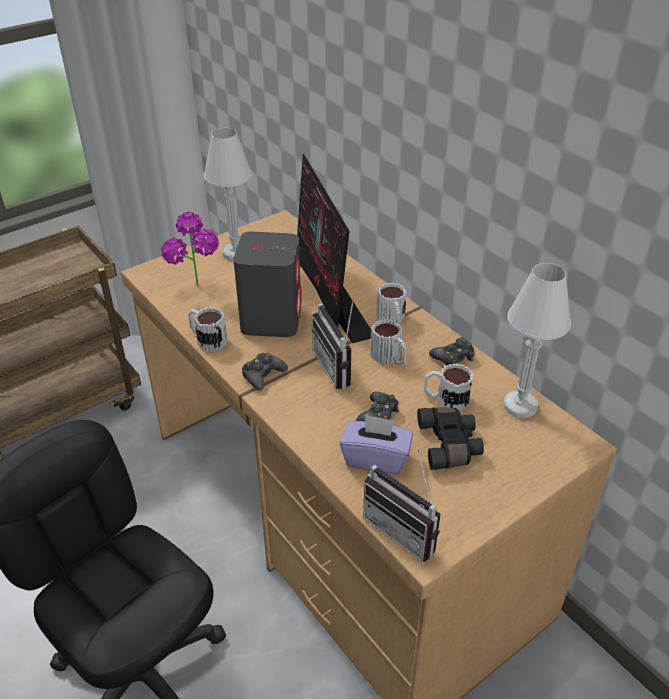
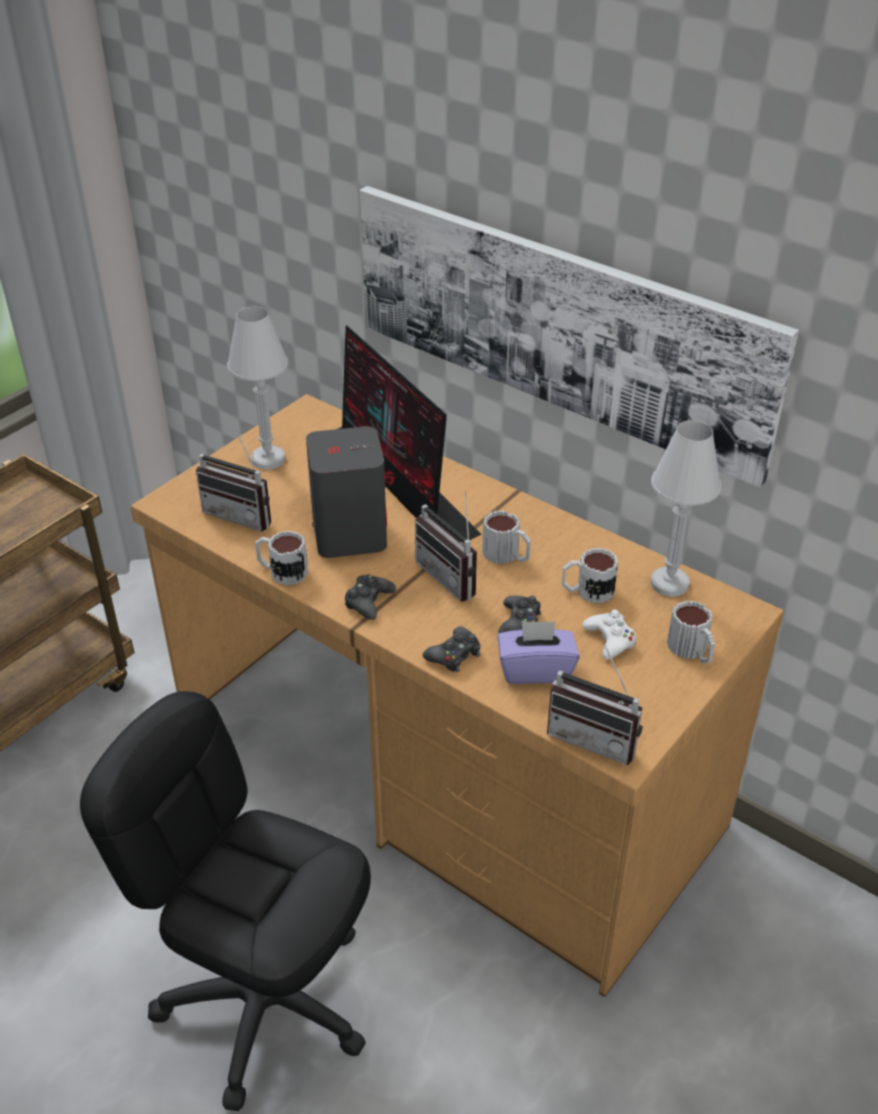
camera: 15 degrees left, 0 degrees up
potted plant [161,212,219,285] -> radio [196,431,271,532]
mug [377,283,407,324] -> mug moved to [667,600,715,664]
black binoculars [417,407,484,470] -> white game controller [582,609,636,659]
black game controller [429,337,475,366] -> black game controller moved to [423,626,480,672]
none -> picture [360,186,799,488]

